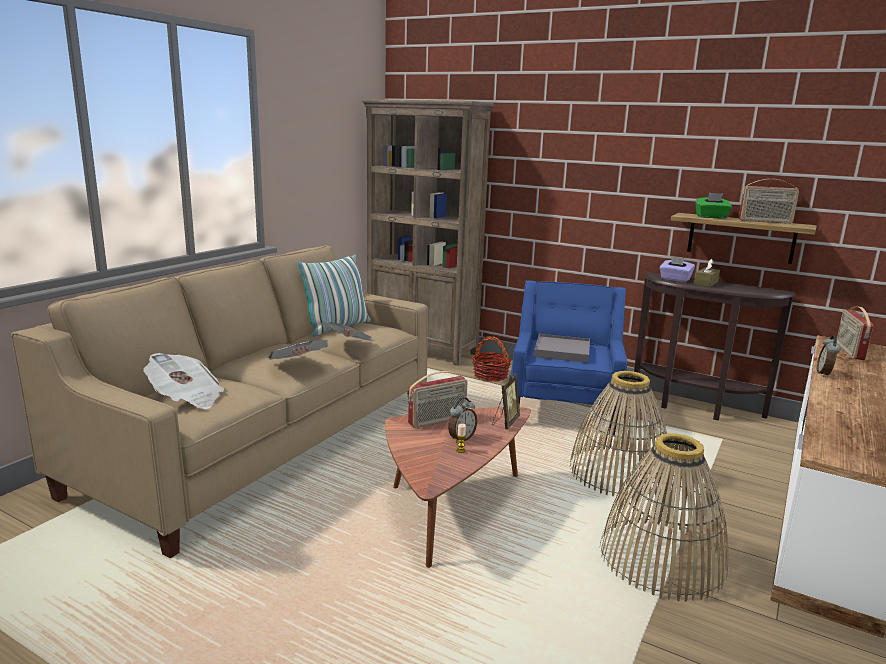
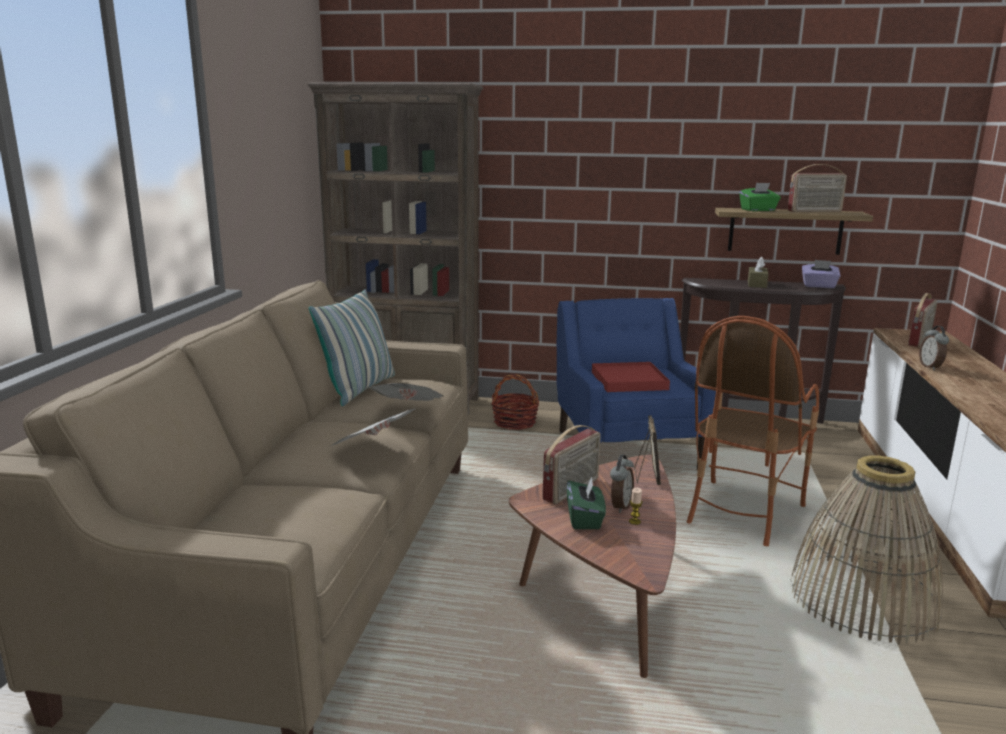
camera: 20 degrees left, 0 degrees up
newspaper [144,353,224,409] -> none
grey tray [534,334,590,363] -> red tray [592,362,670,392]
basket [569,371,669,497] -> armchair [686,316,819,546]
purple tissue box [659,256,695,282] -> purple tissue box moved to [802,260,840,288]
radio [837,306,873,360] -> radio turned 135 degrees counterclockwise [908,293,937,347]
none -> green tissue box [567,477,606,529]

